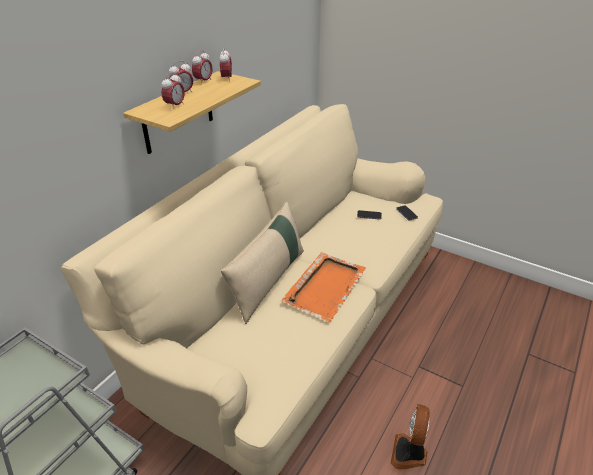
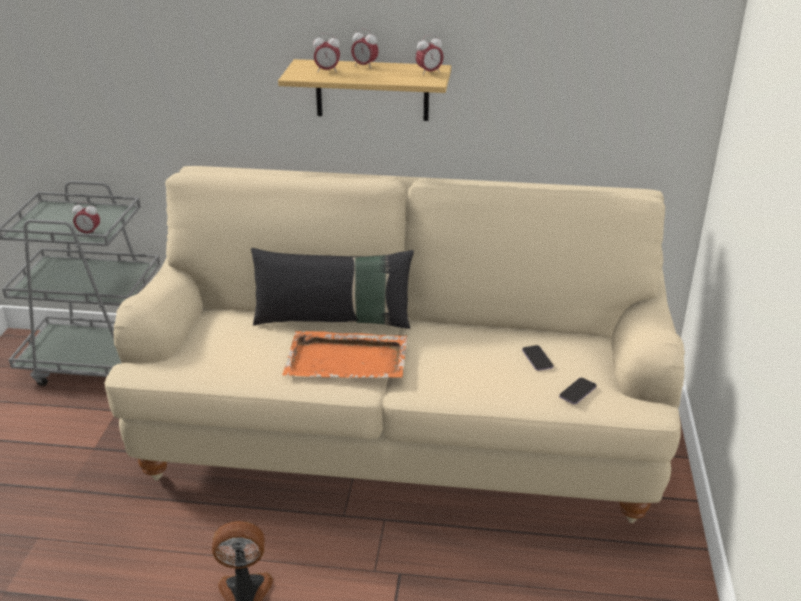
camera: 65 degrees right, 5 degrees down
alarm clock [192,50,213,85] -> alarm clock moved to [72,202,100,234]
beige pillow [221,202,304,324] -> black pillow [251,248,414,329]

